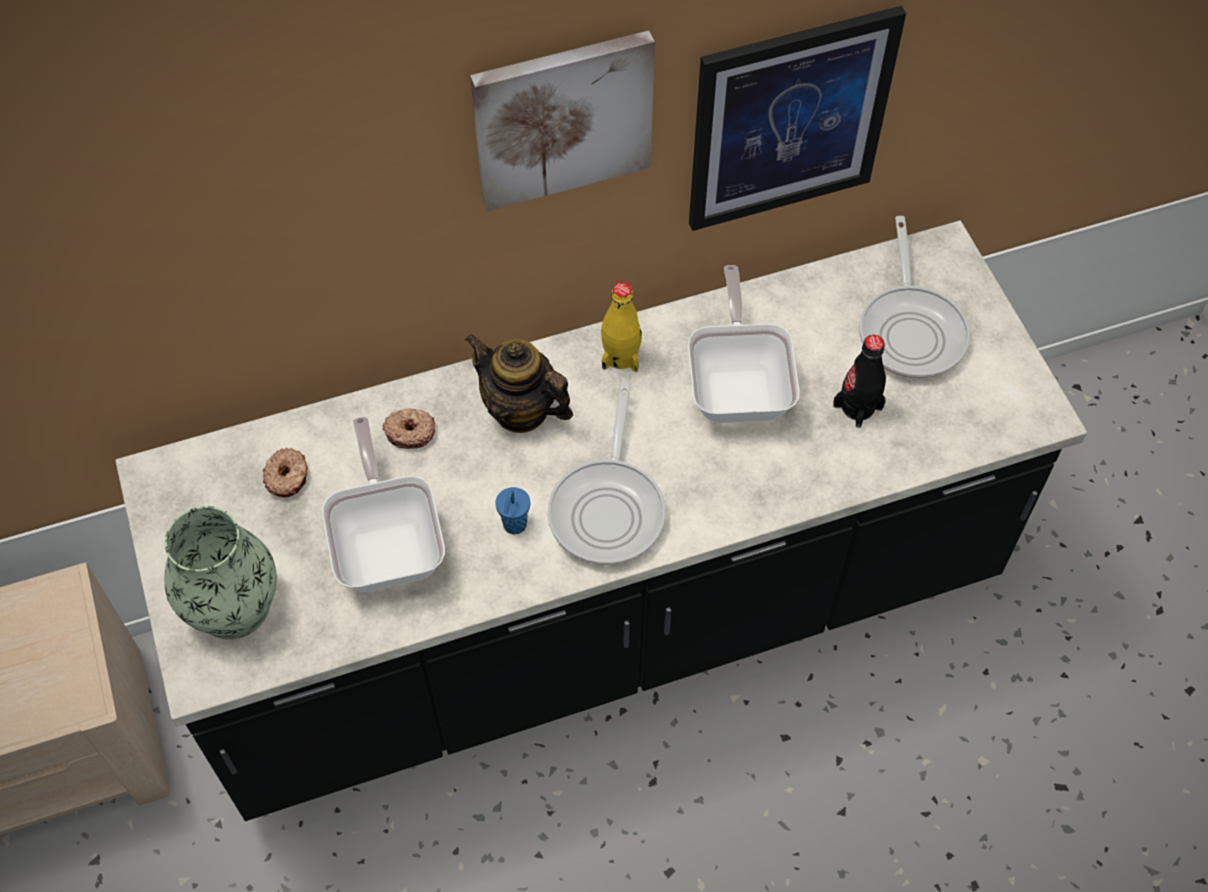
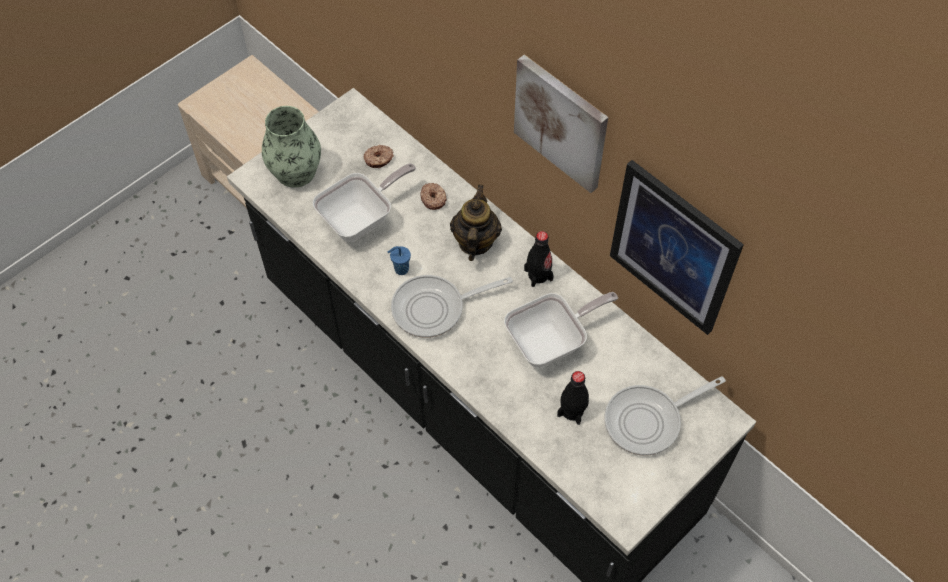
camera: 65 degrees right, 0 degrees up
yellow bottle [601,282,642,372] -> black bottle [524,231,554,287]

